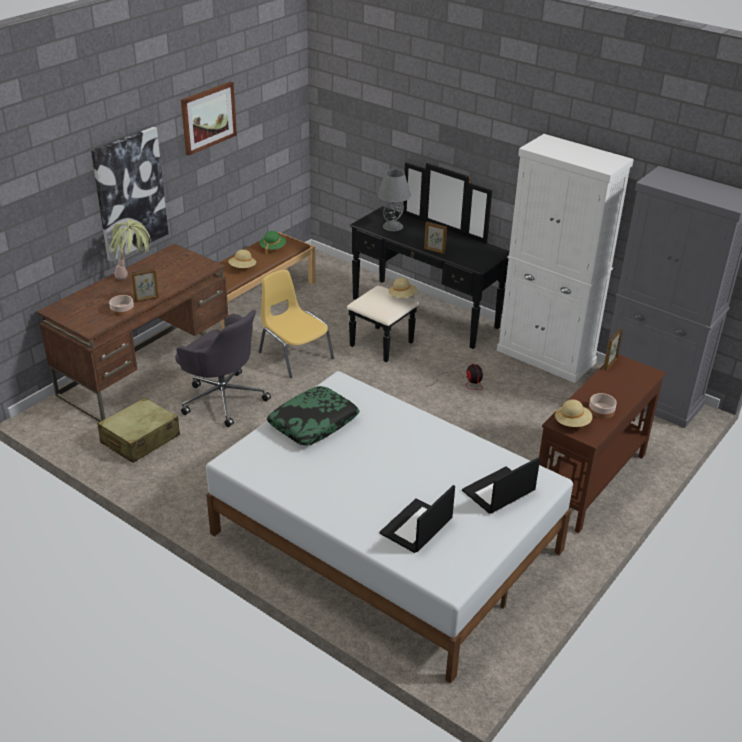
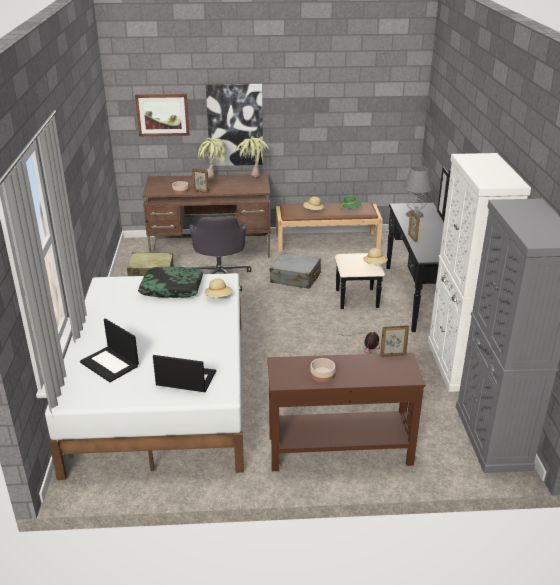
camera: 50 degrees right, 5 degrees down
picture [181,82,237,156] -> picture moved to [135,94,190,136]
yellow chair [259,270,334,378] -> grey suitcase [270,253,321,289]
laptop [380,485,455,553] -> laptop turned 135 degrees counterclockwise [80,318,139,382]
beige hat [554,400,592,427] -> beige hat moved to [204,279,232,298]
none -> potted plant [235,136,270,177]

